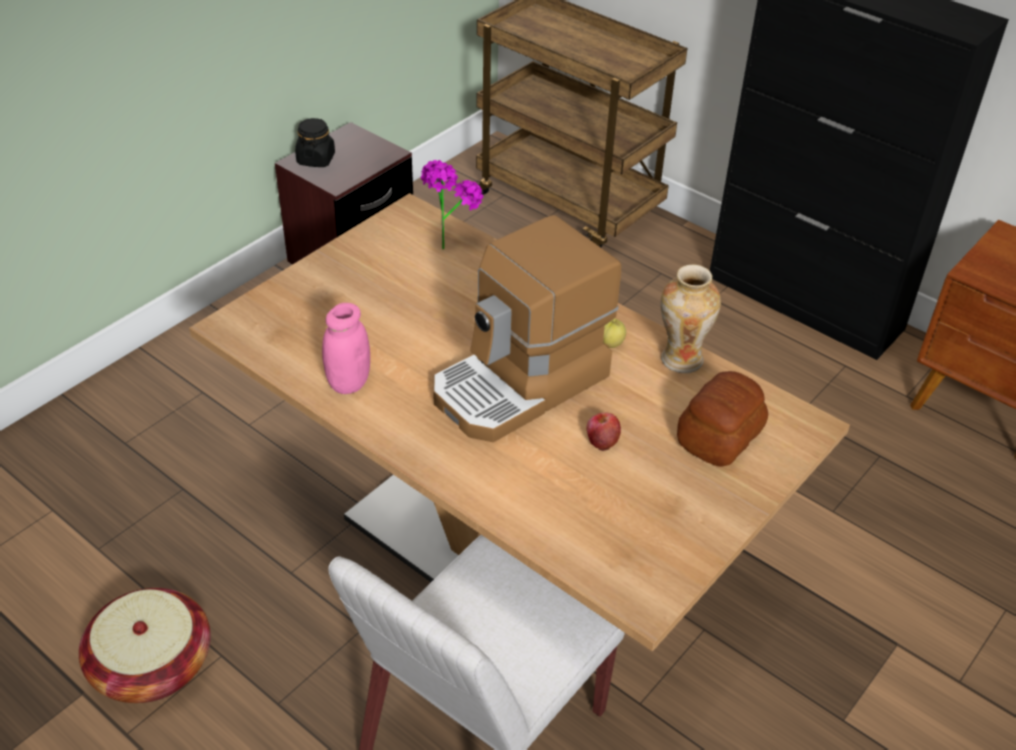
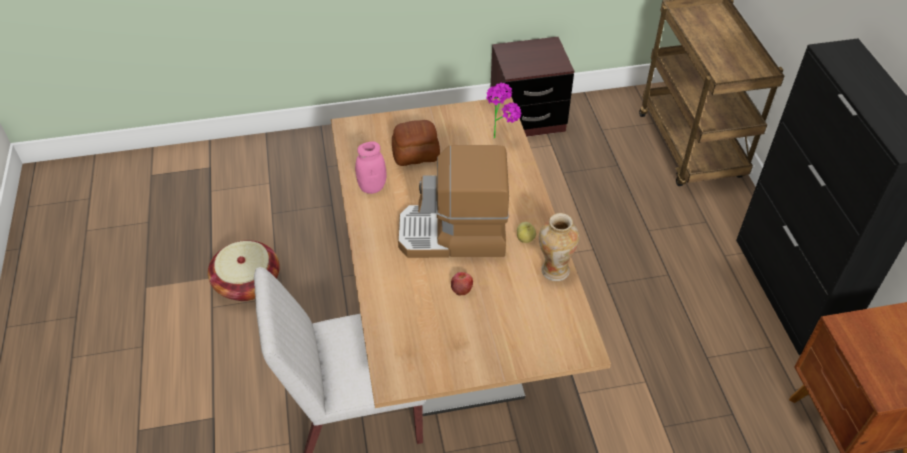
camera: 40 degrees right, 5 degrees up
black jar [295,118,335,167] -> none
bread [677,371,768,467] -> bread moved to [392,120,440,166]

